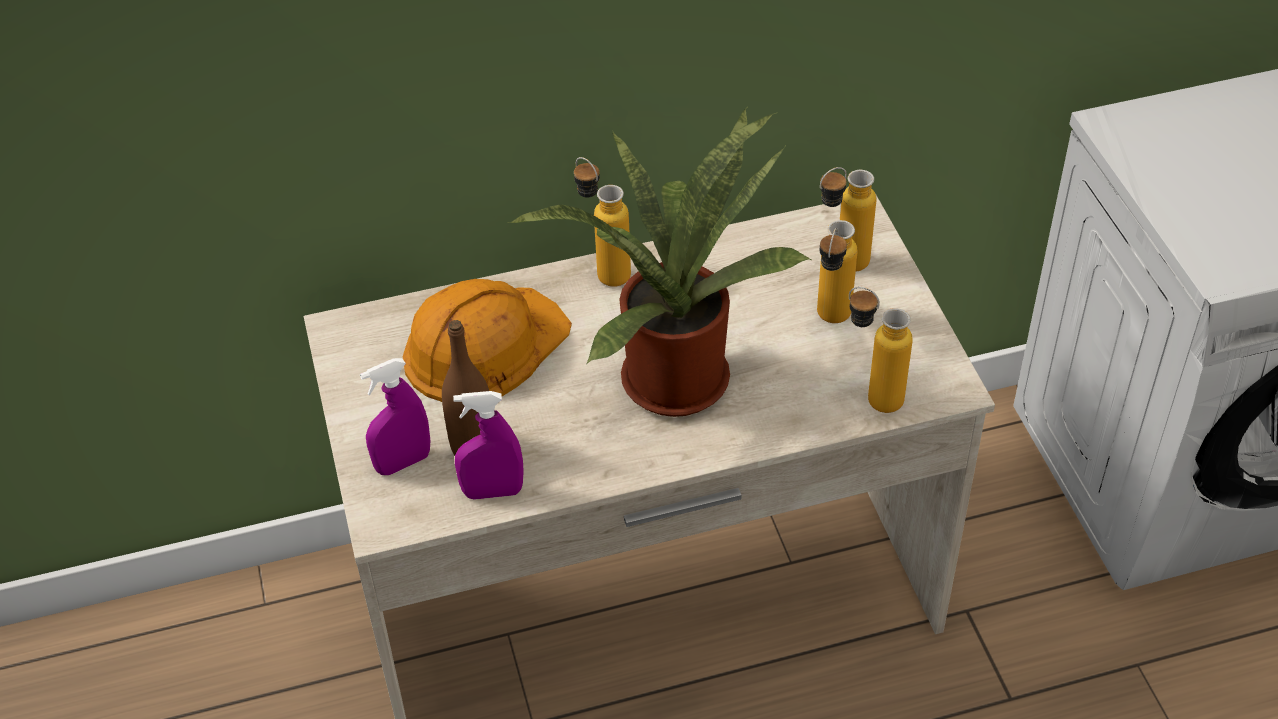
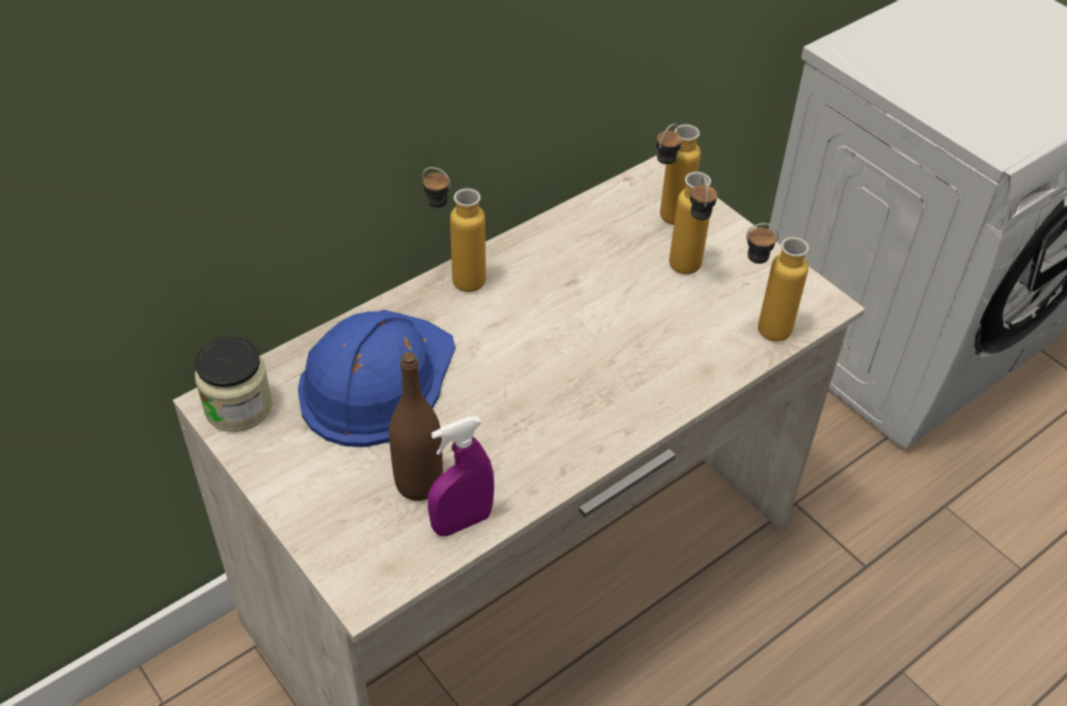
camera: 25 degrees left, 0 degrees up
purple spray bottle [360,358,430,475] -> none
orange hard hat [403,279,572,402] -> blue hard hat [298,310,456,447]
potted plant [508,108,811,417] -> none
none -> jar [195,337,272,432]

